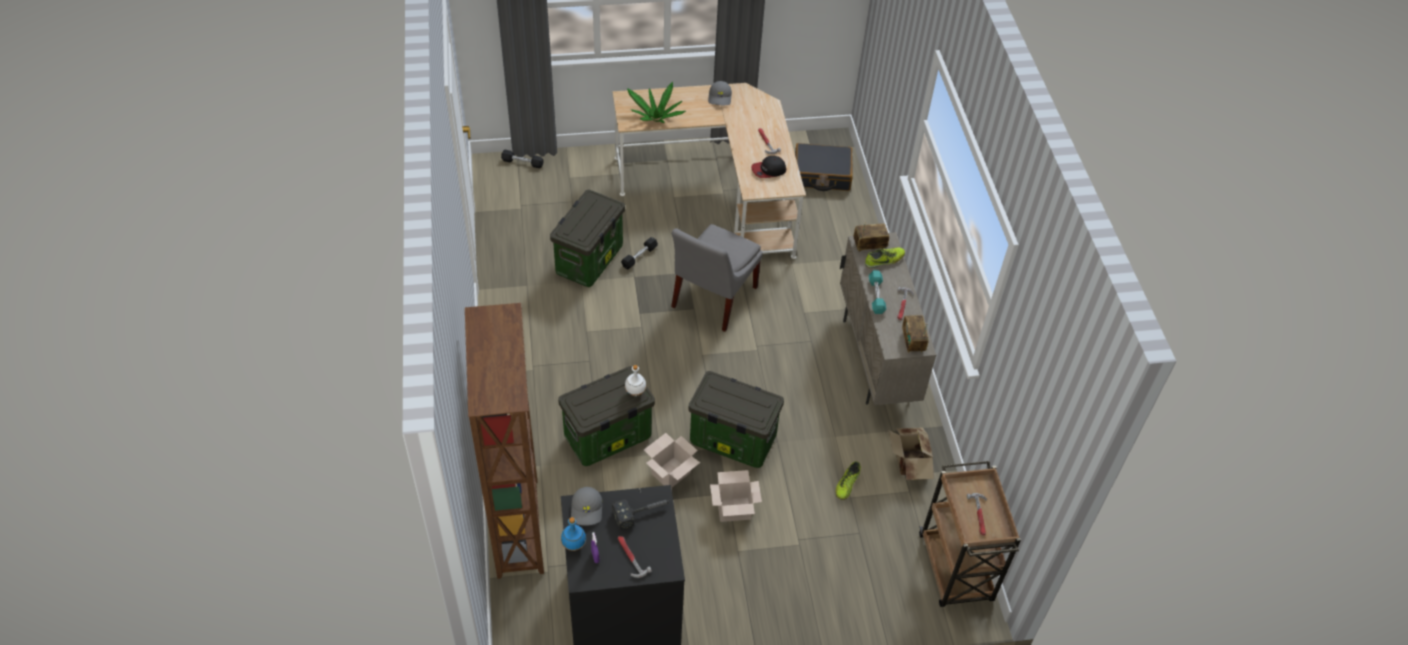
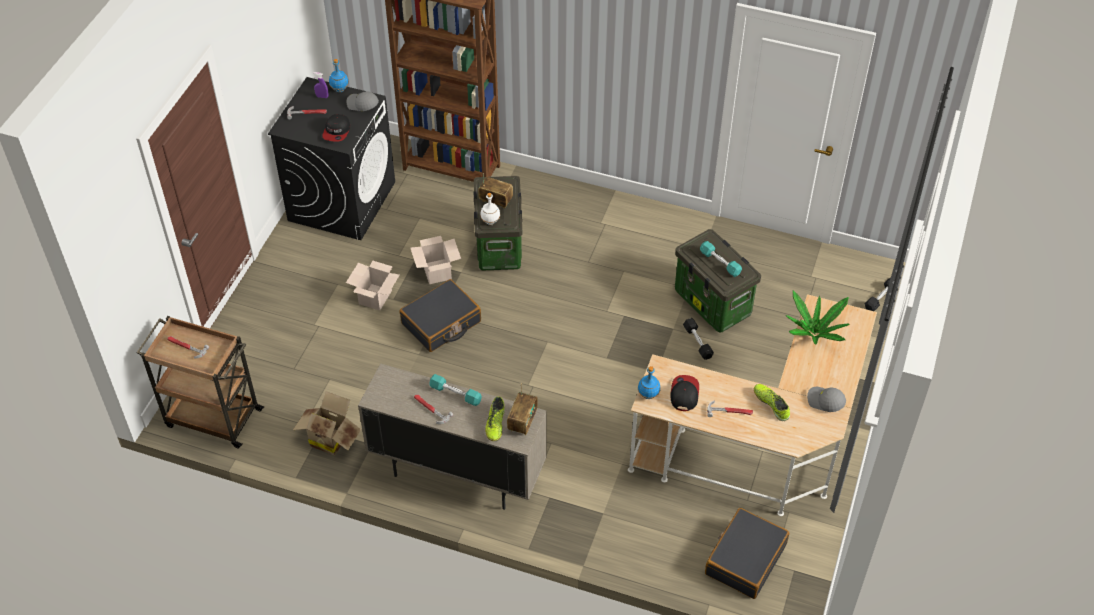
camera: 120 degrees right, 0 degrees up
hammer [612,499,670,530] -> cap [322,114,350,142]
grey chair [671,224,763,332] -> none
storage box [689,371,784,468] -> black suitcase [399,279,481,352]
shoe [836,461,861,500] -> shoe moved to [754,384,790,421]
radio [902,315,929,353] -> radio moved to [478,173,513,208]
none -> blue bottle [638,366,660,399]
none -> turquoise dumbbell [700,241,742,277]

